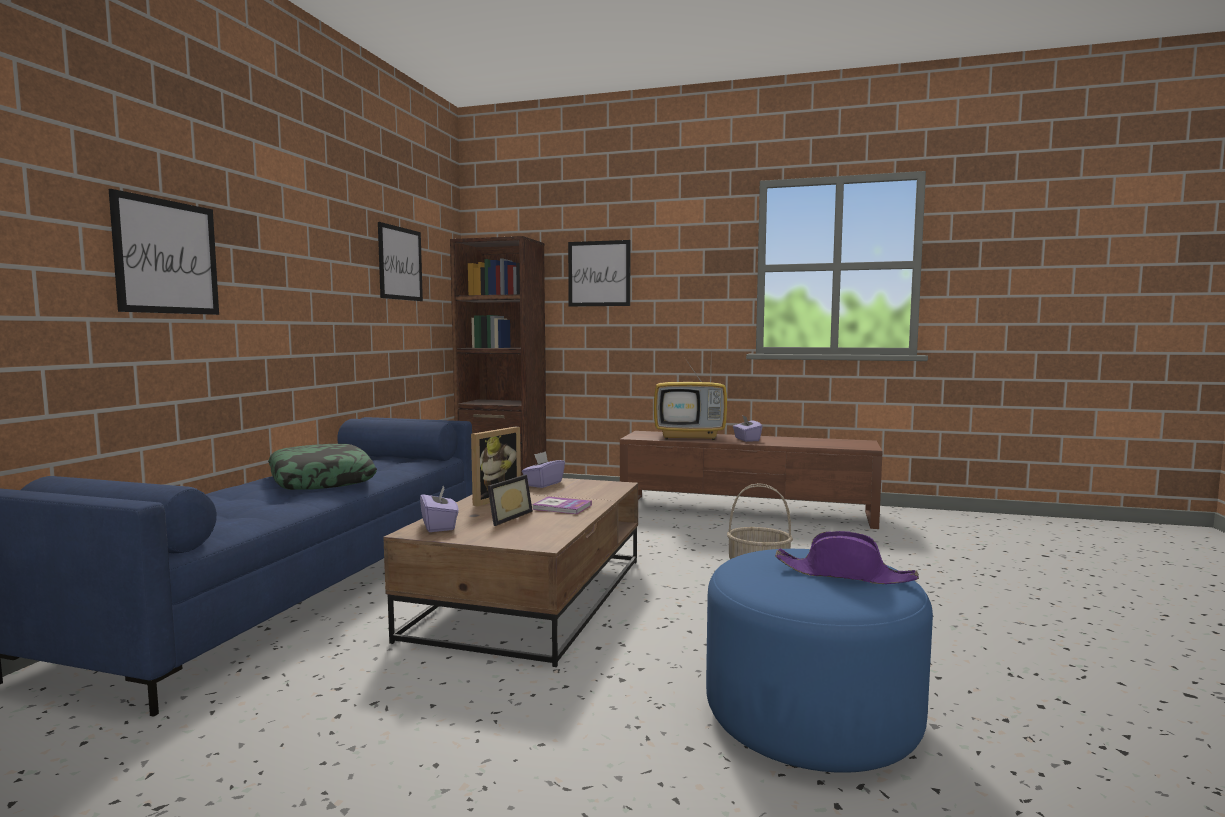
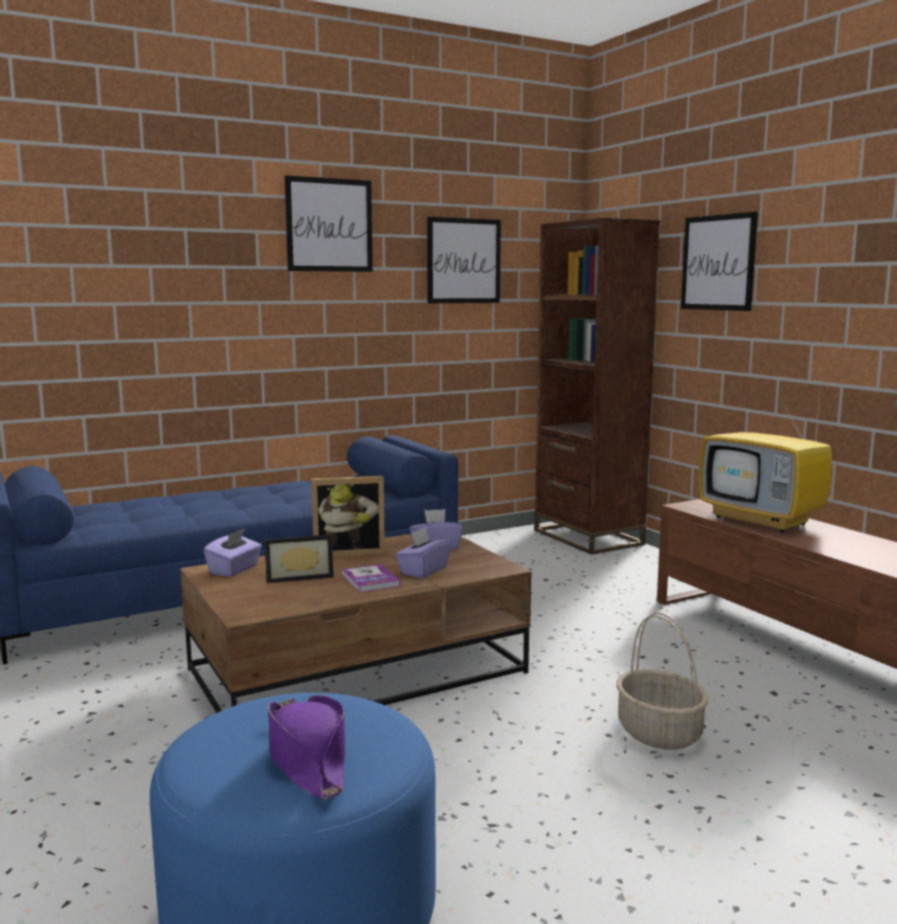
camera: 45 degrees right, 5 degrees up
picture [109,189,219,315] -> picture moved to [284,175,373,272]
pillow [268,444,377,490] -> none
purple tissue box [733,415,762,442] -> purple tissue box moved to [395,528,451,578]

